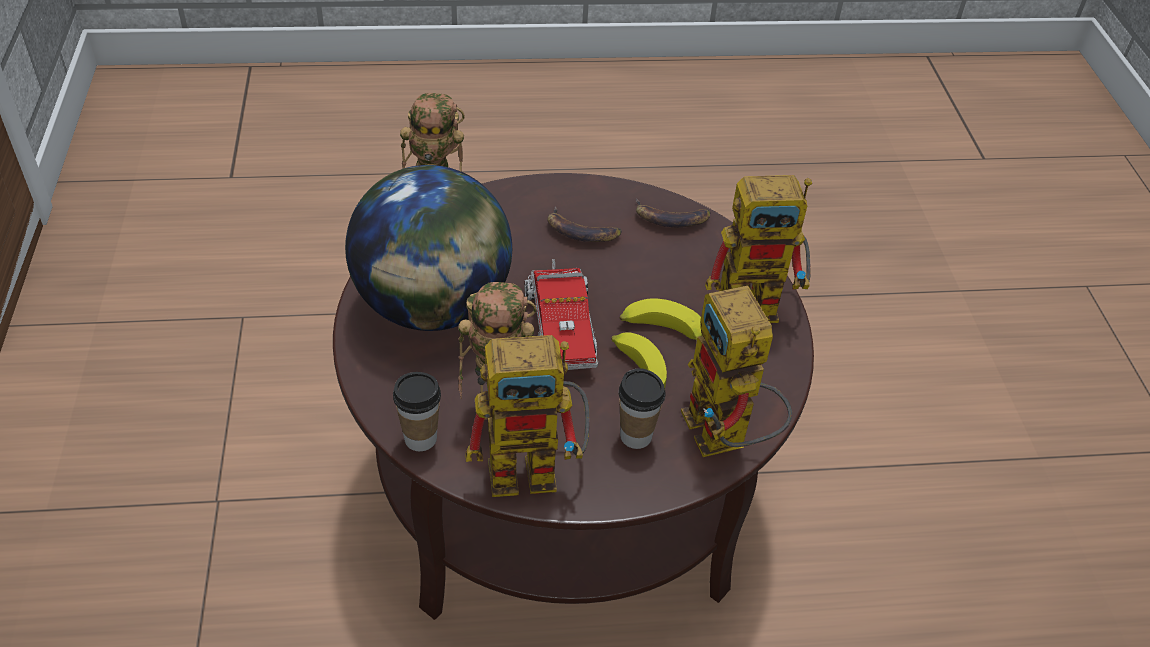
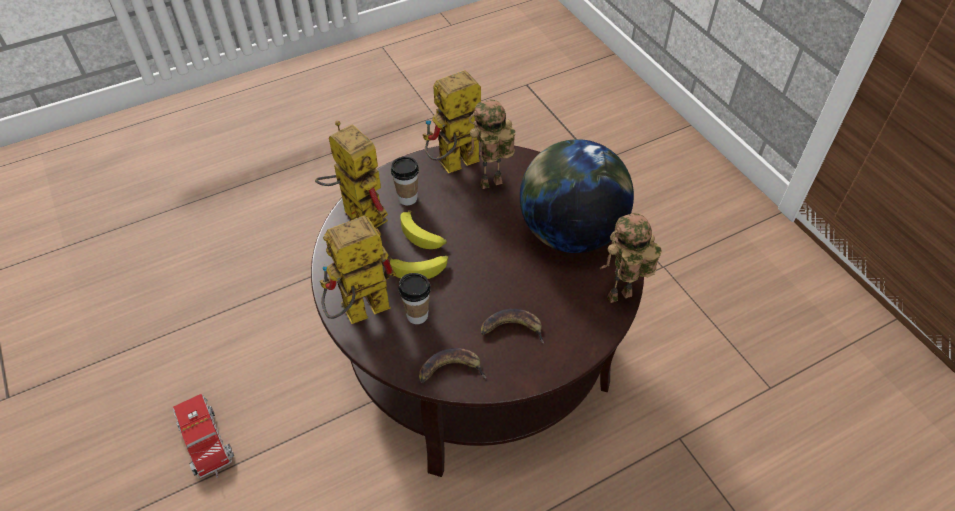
camera: 160 degrees right, 5 degrees up
cup [393,372,441,452] -> cup moved to [399,273,431,324]
toy truck [524,259,599,370] -> toy truck moved to [173,394,234,479]

